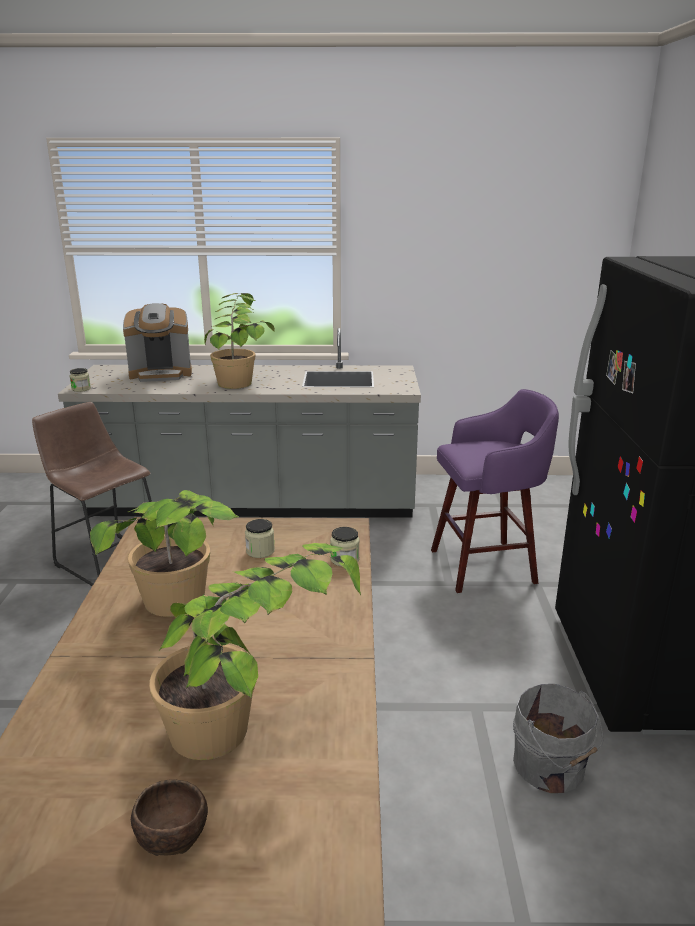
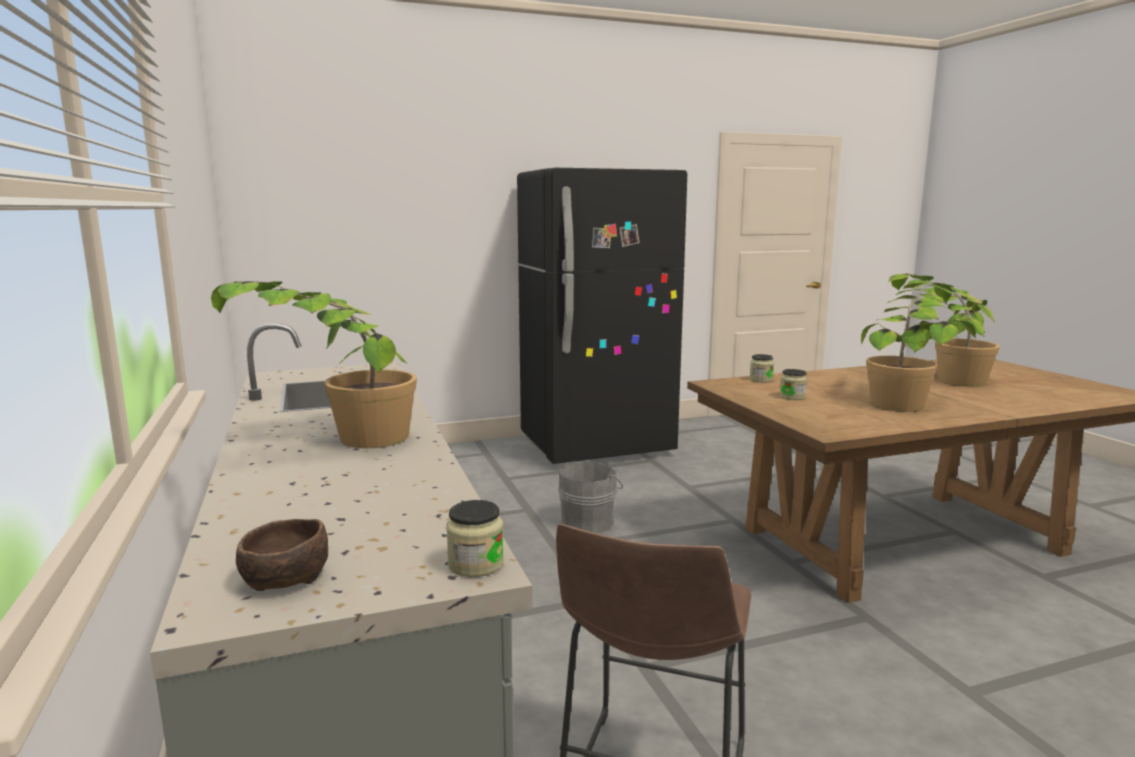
camera: 110 degrees left, 10 degrees down
coffee machine [123,303,192,382] -> none
brown bowl [131,779,208,856] -> brown bowl moved to [236,519,328,591]
purple stool [431,389,559,593] -> none
grey bucket [513,684,604,793] -> grey bucket moved to [558,462,623,533]

